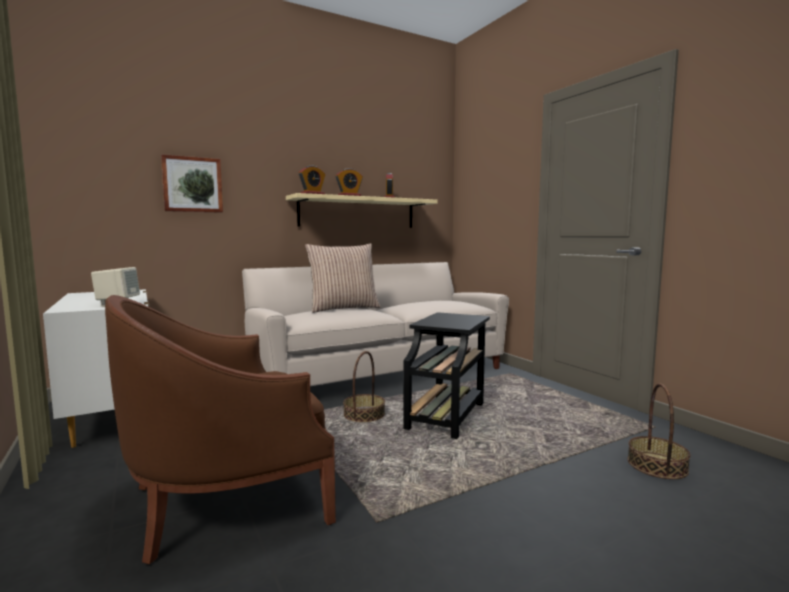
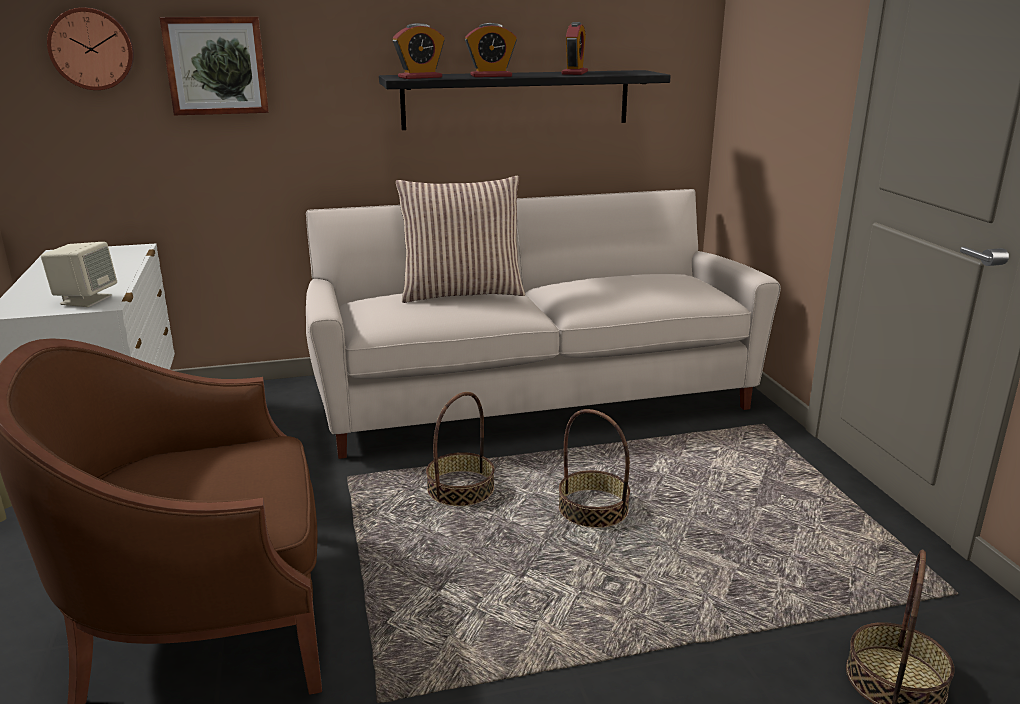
camera: 15 degrees right, 15 degrees up
beige shelf [286,193,438,228] -> black shelf [379,70,671,130]
black side table [403,312,490,439] -> basket [559,409,630,528]
none -> wall clock [47,8,134,90]

